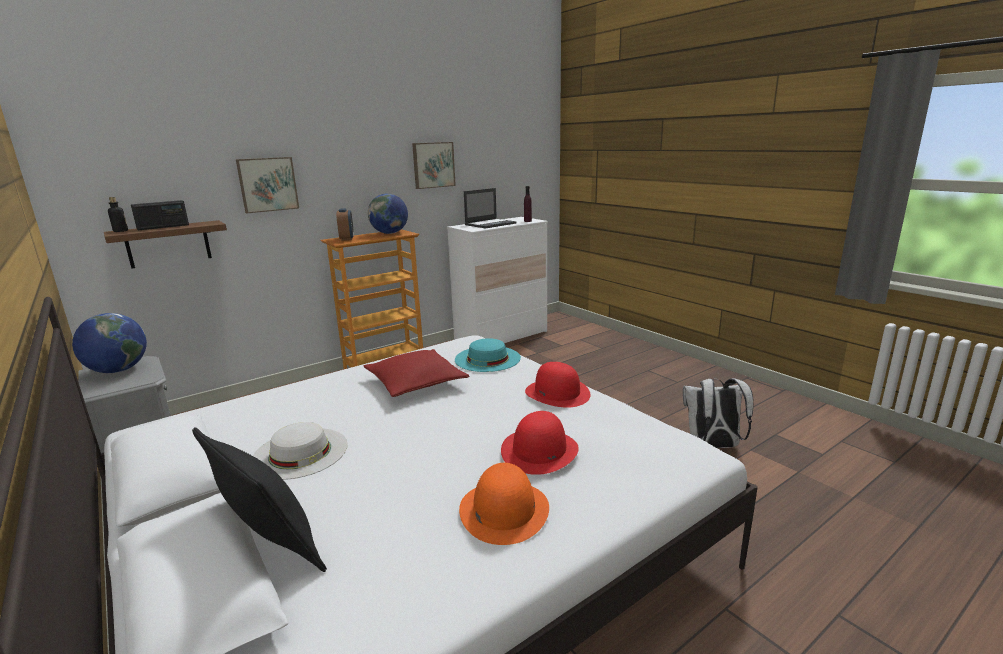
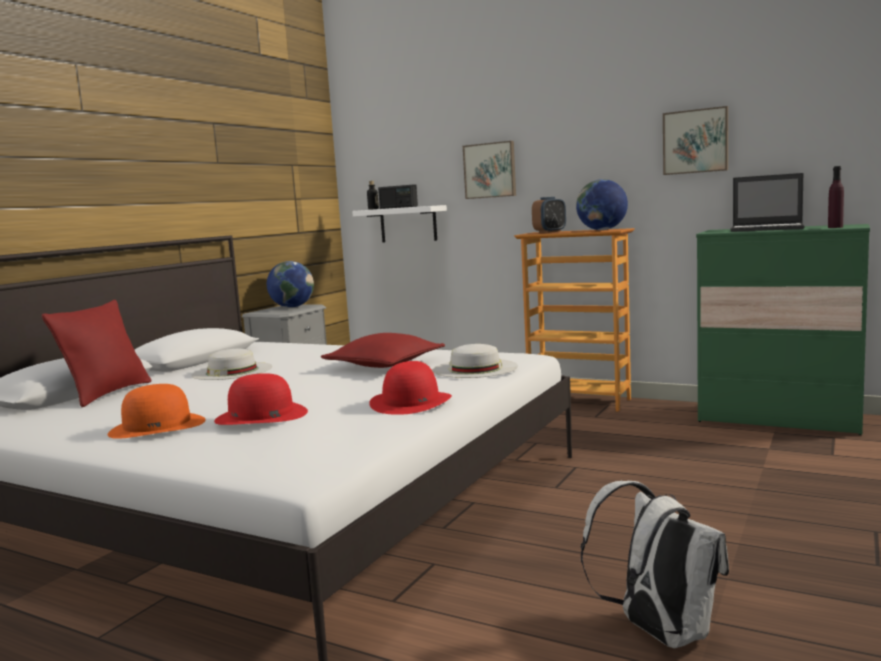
camera: 65 degrees right, 10 degrees down
brown shelf [104,220,227,269] -> white shelf [352,205,447,243]
black pillow [192,427,327,572] -> red pillow [42,300,151,407]
white dresser [447,217,548,343] -> green dresser [696,224,870,435]
turquoise hat [455,338,521,372] -> white hat [433,344,518,378]

